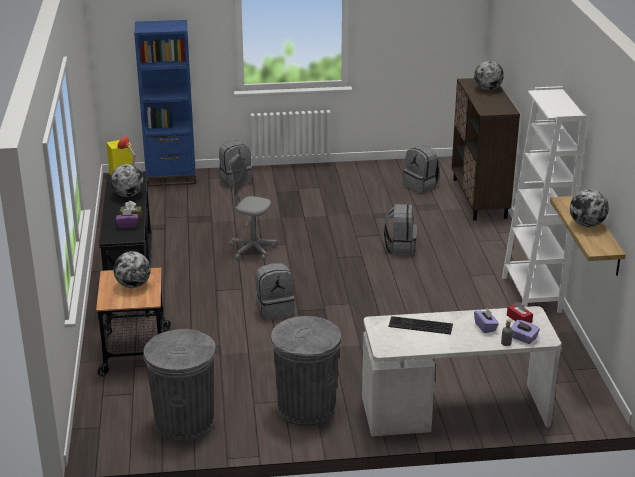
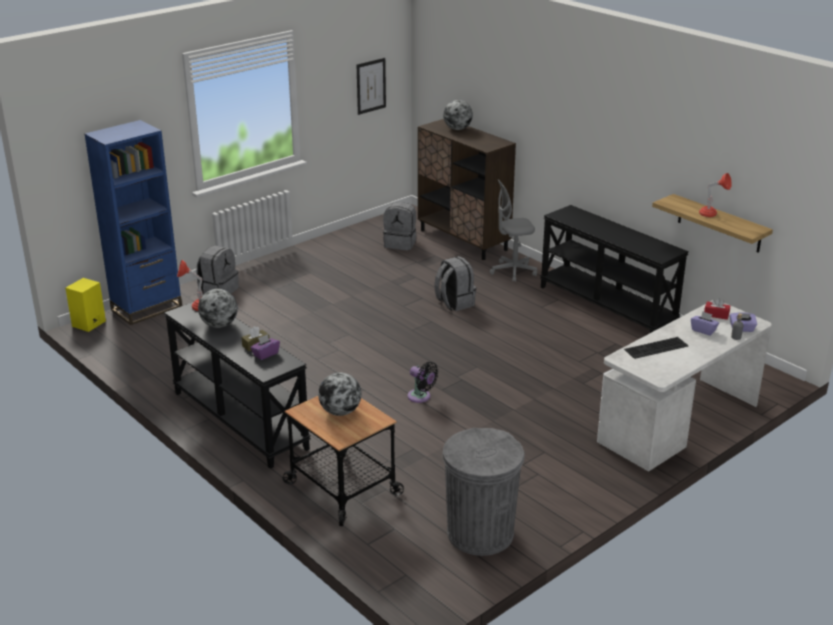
camera: 35 degrees left, 0 degrees up
grey office chair [229,153,277,260] -> grey office chair moved to [490,179,537,282]
grey backpack [256,263,294,320] -> black fan [407,362,439,403]
grey trash can [271,316,342,427] -> none
white bookcase [502,86,587,313] -> black console table [540,205,689,333]
globe [570,189,609,227] -> red table lamp [699,173,732,217]
none -> picture [357,58,386,115]

